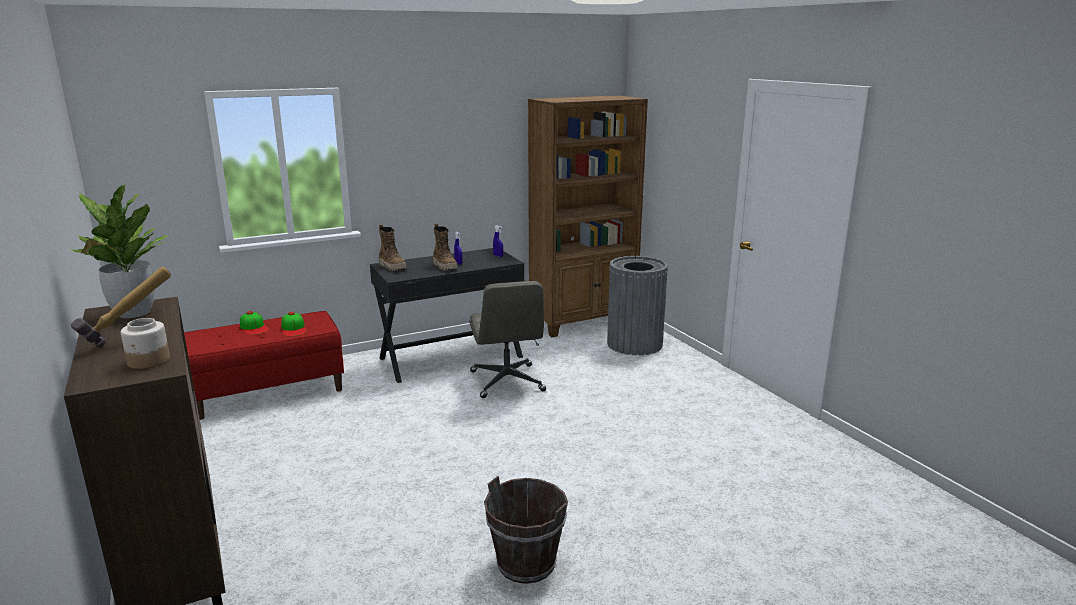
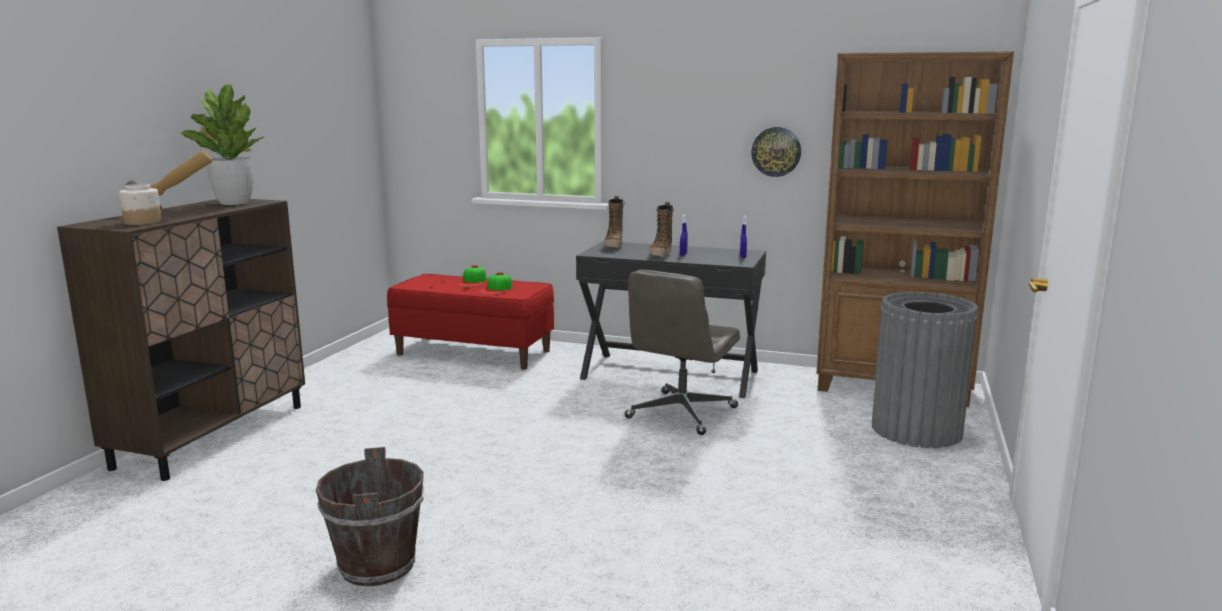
camera: 45 degrees right, 5 degrees down
none -> wall clock [751,127,801,177]

